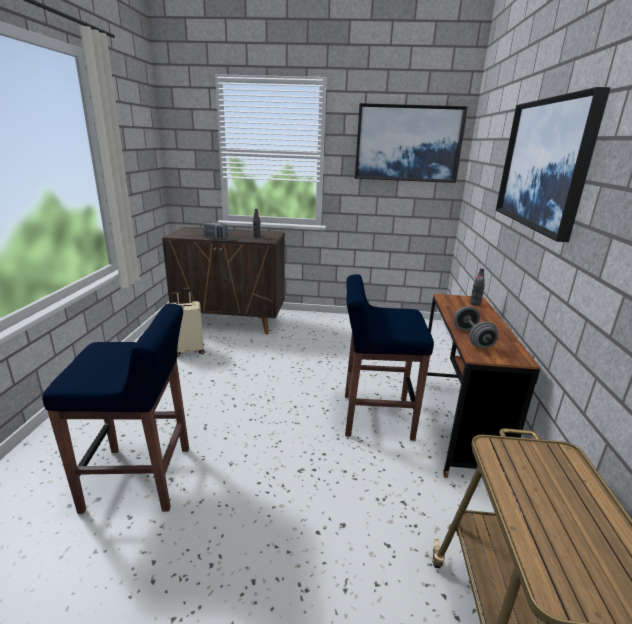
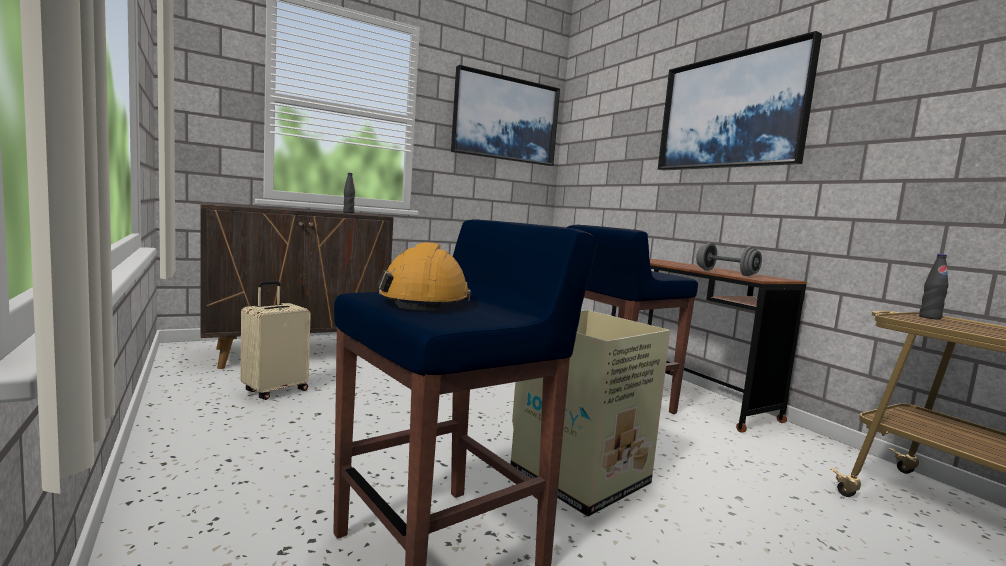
camera: 35 degrees left, 15 degrees down
radio [203,221,228,239] -> none
black bottle [470,268,485,306] -> black bottle moved to [919,254,948,320]
none -> orange hard hat [377,242,472,310]
none -> cardboard box [511,310,670,517]

